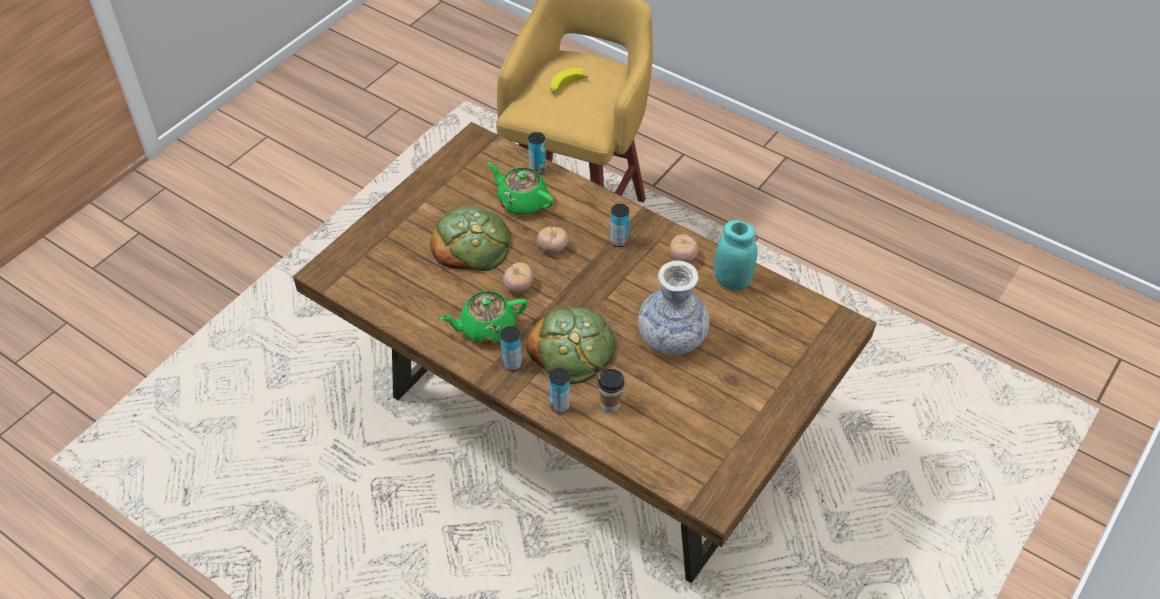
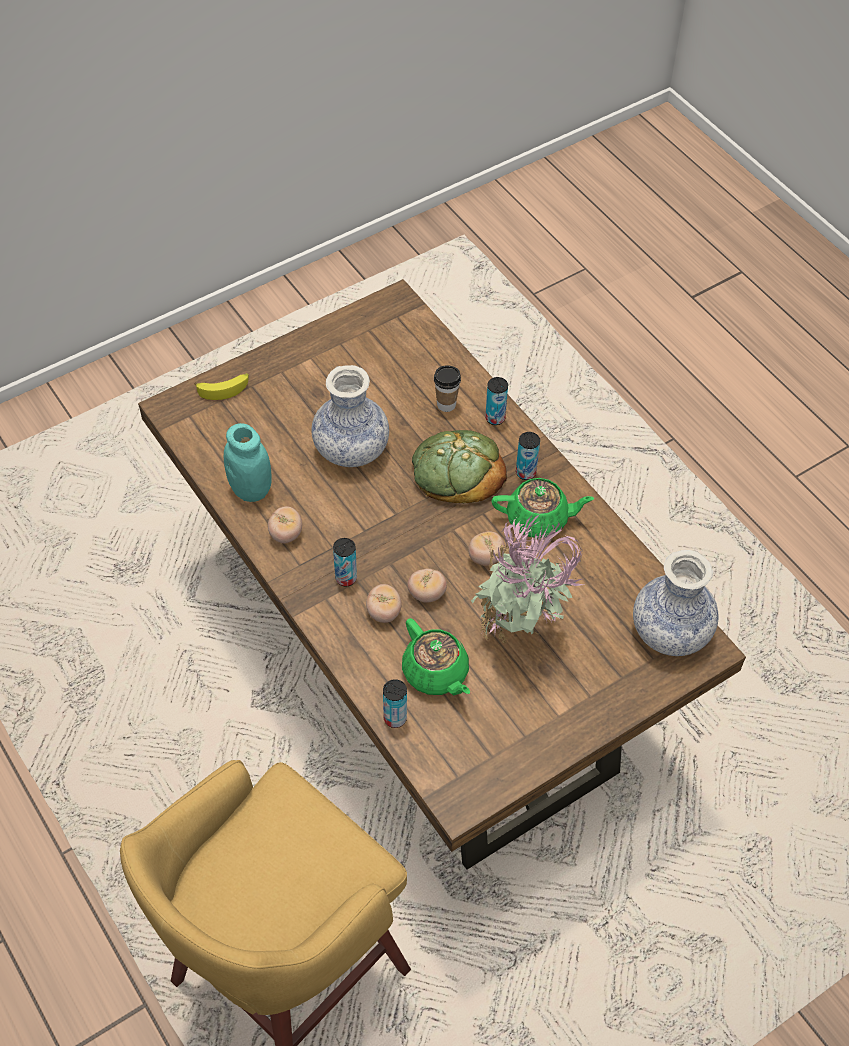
camera: 160 degrees left, 5 degrees up
bread [430,206,510,271] -> potted plant [471,513,584,644]
banana [551,68,588,93] -> banana moved to [194,373,249,400]
none -> tomato [366,584,401,623]
none -> vase [633,550,719,656]

